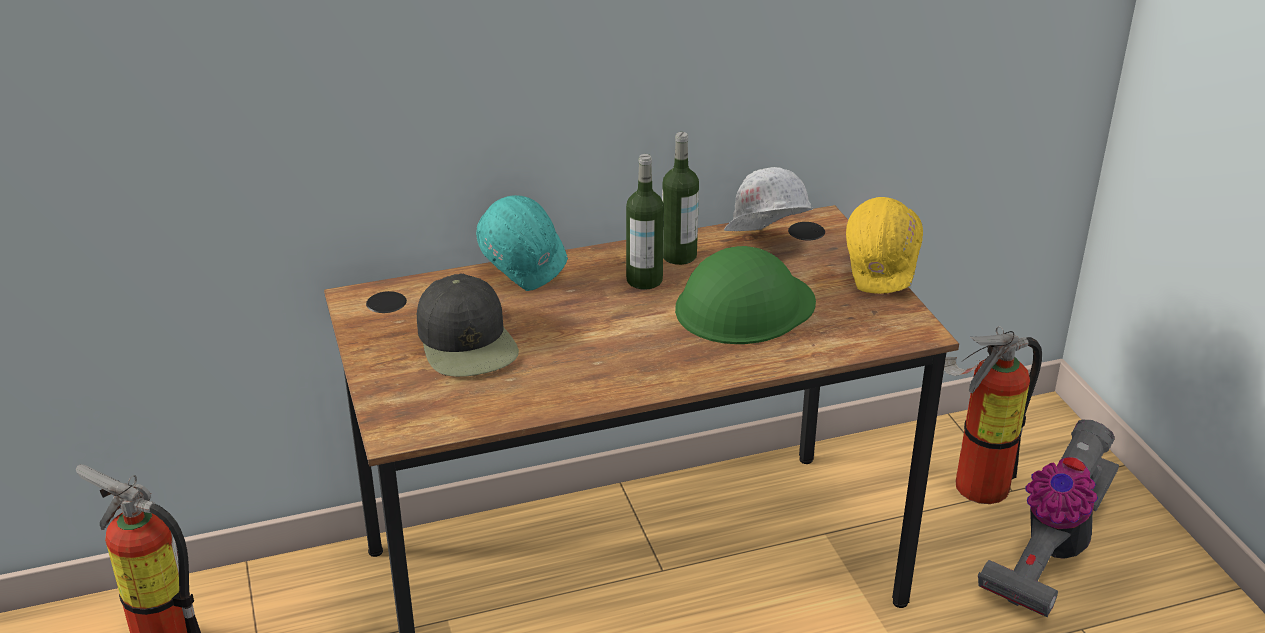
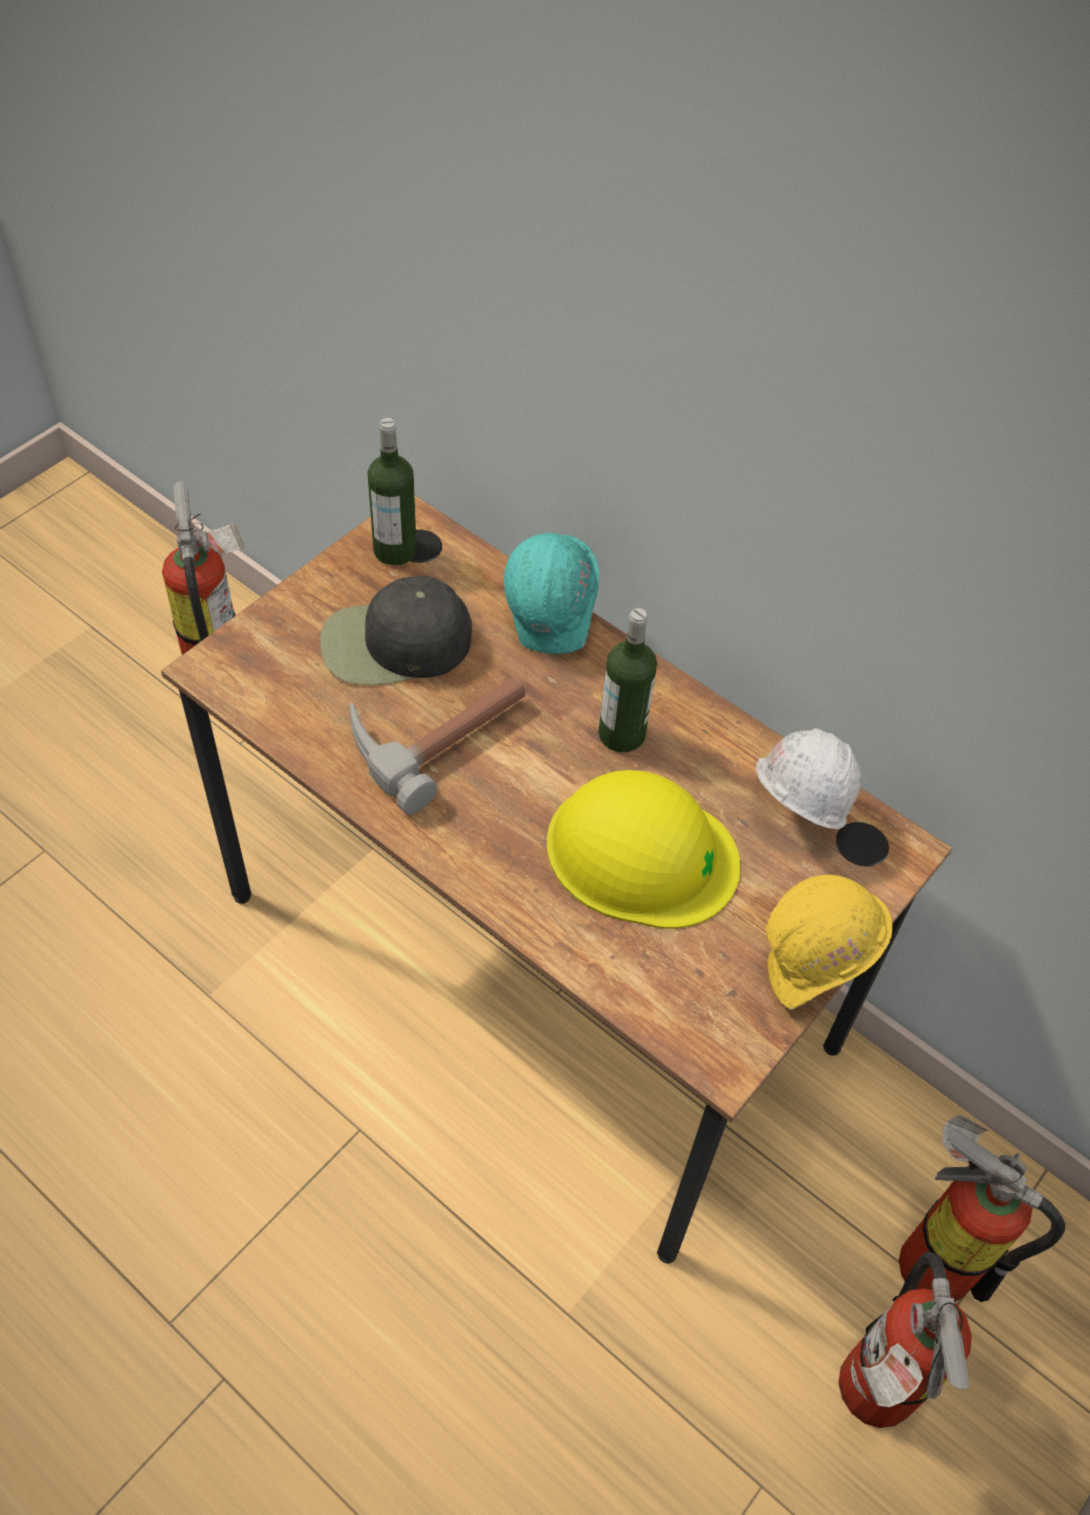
camera: 55 degrees right, 20 degrees up
black cap [417,274,519,377] -> black cap turned 45 degrees clockwise [320,575,472,685]
bottle [662,132,699,265] -> bottle moved to [368,418,417,565]
green hard hat [675,246,816,344] -> yellow hard hat [547,770,741,929]
vacuum cleaner [978,420,1119,617] -> fire extinguisher [838,1252,972,1428]
none -> hammer [349,677,526,815]

